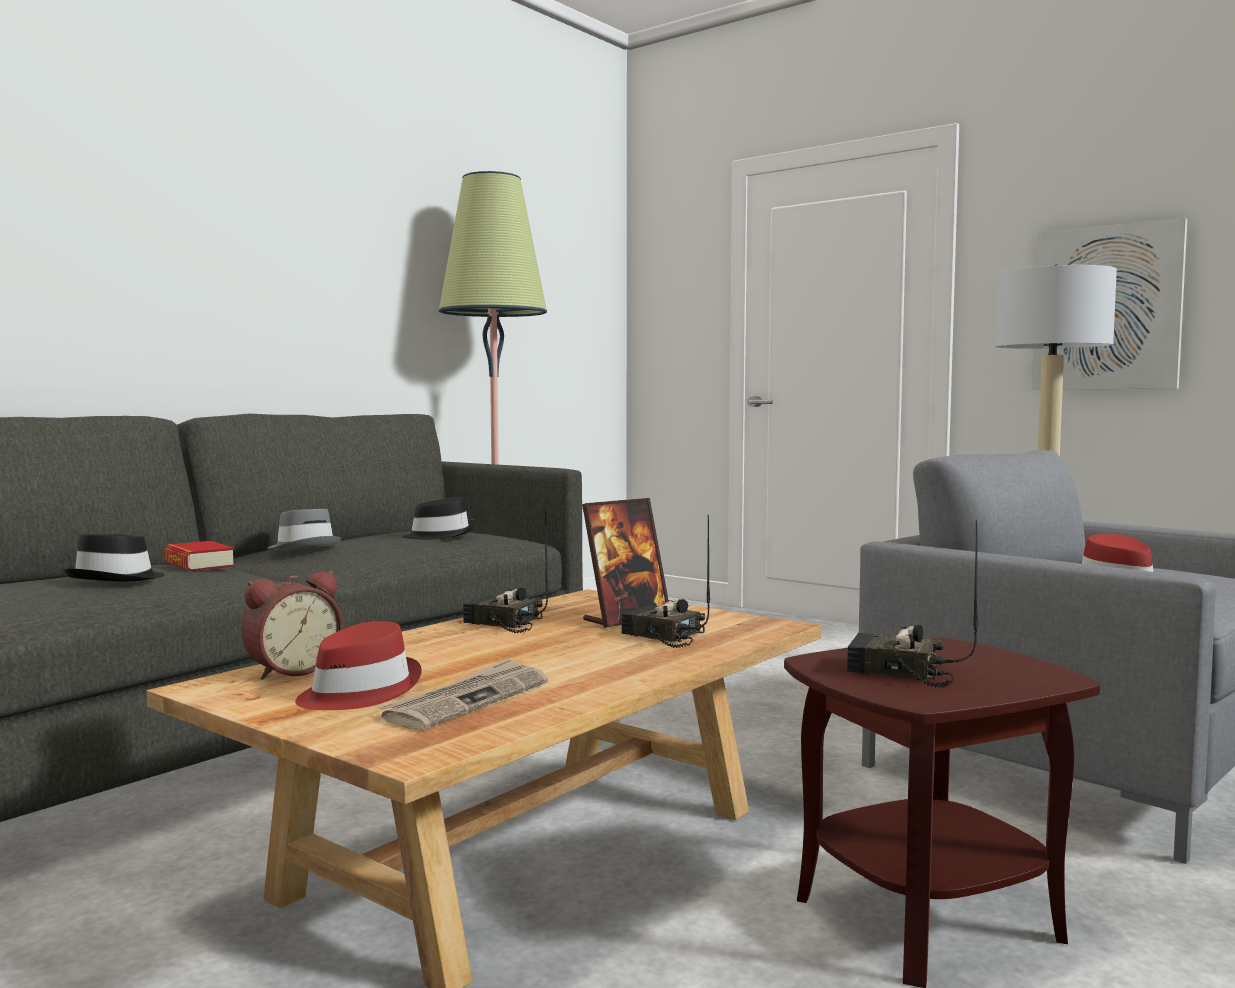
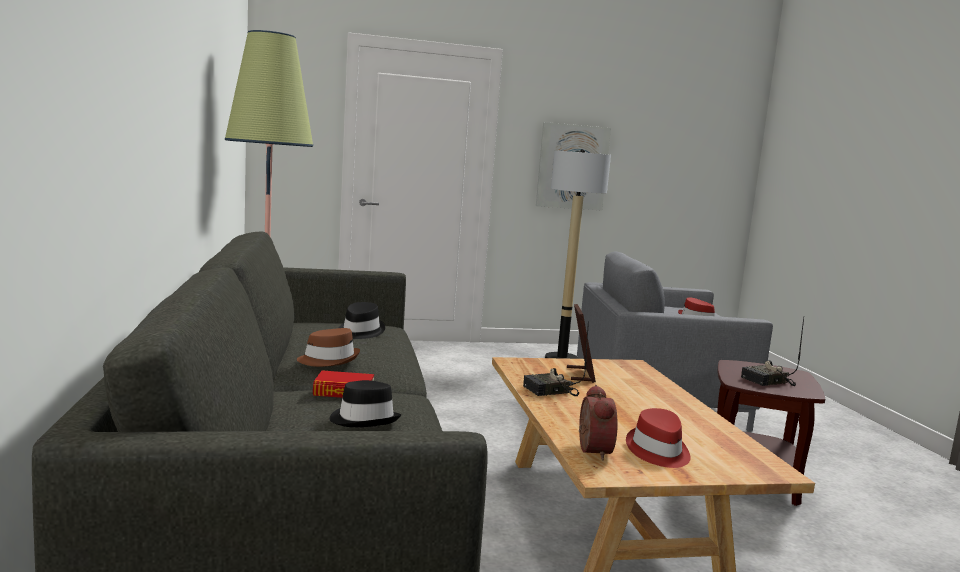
camera: 50 degrees left, 5 degrees up
grey hat [267,509,341,549] -> brown hat [297,328,360,367]
newspaper [379,658,548,731] -> none
radio [621,515,710,648] -> none

